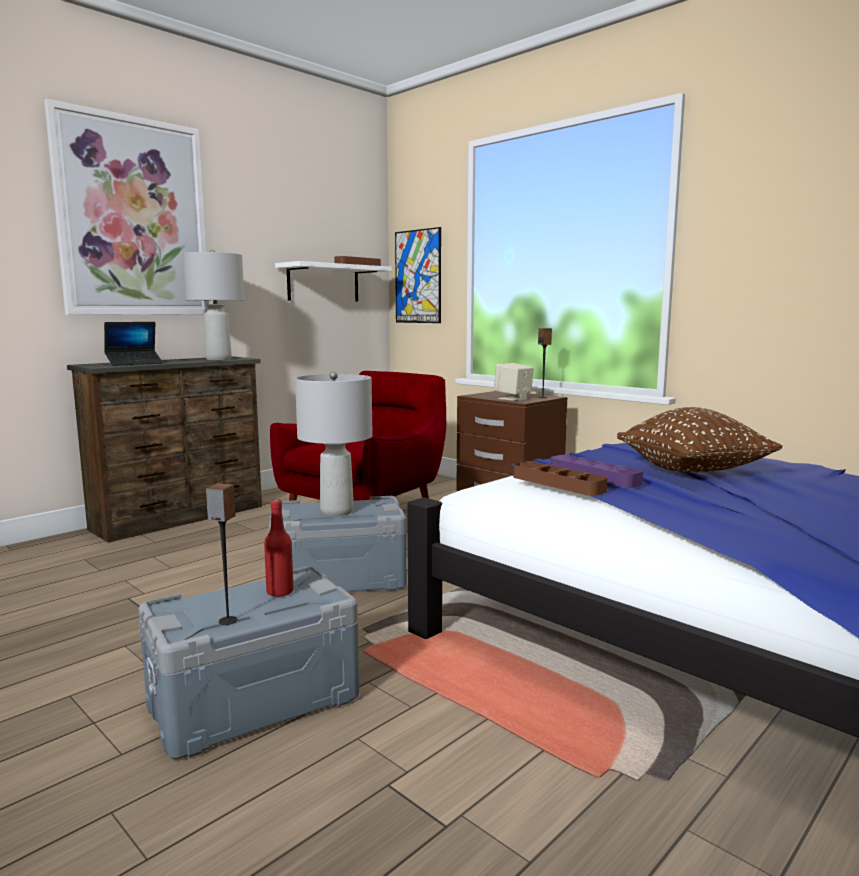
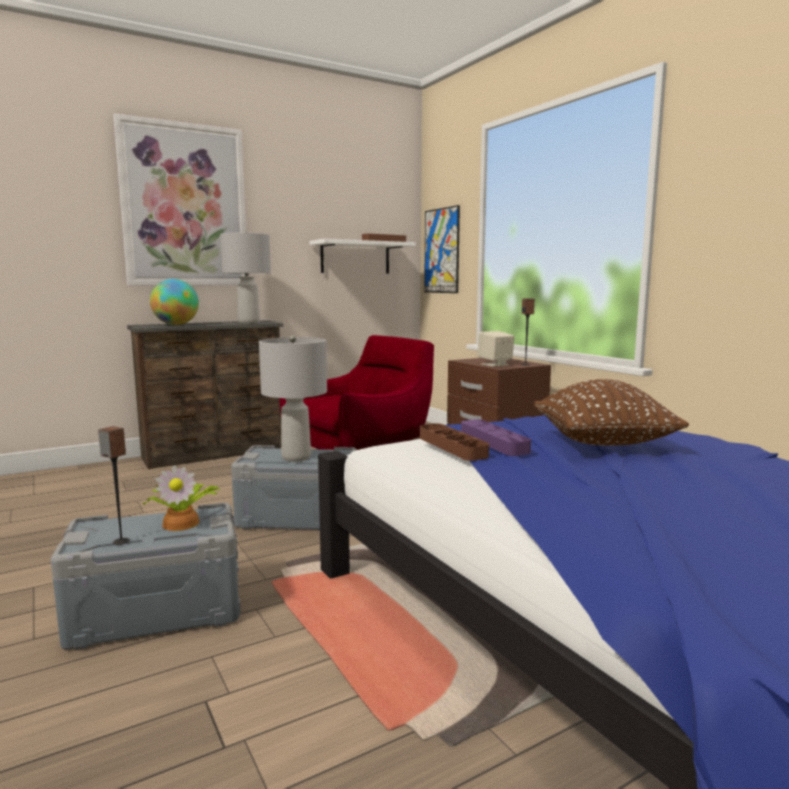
camera: 15 degrees right, 0 degrees up
laptop [104,322,163,366] -> globe [150,279,199,325]
red bottle [264,499,294,597] -> potted plant [142,465,220,531]

